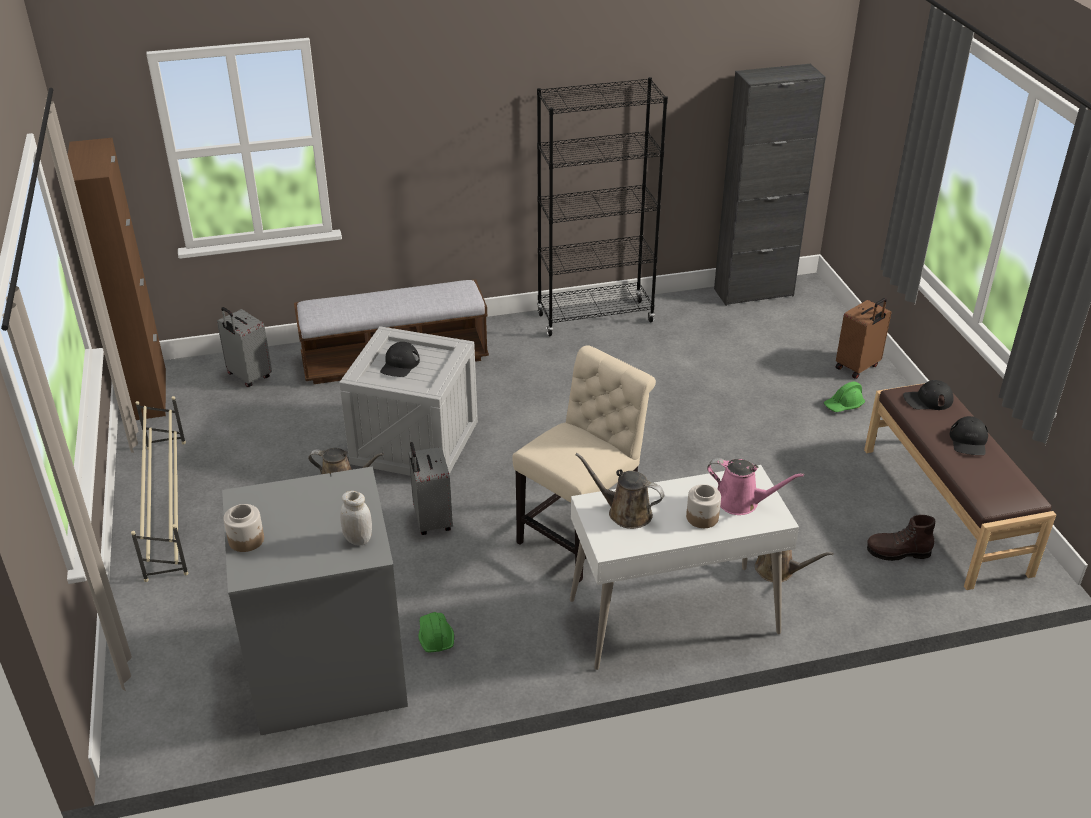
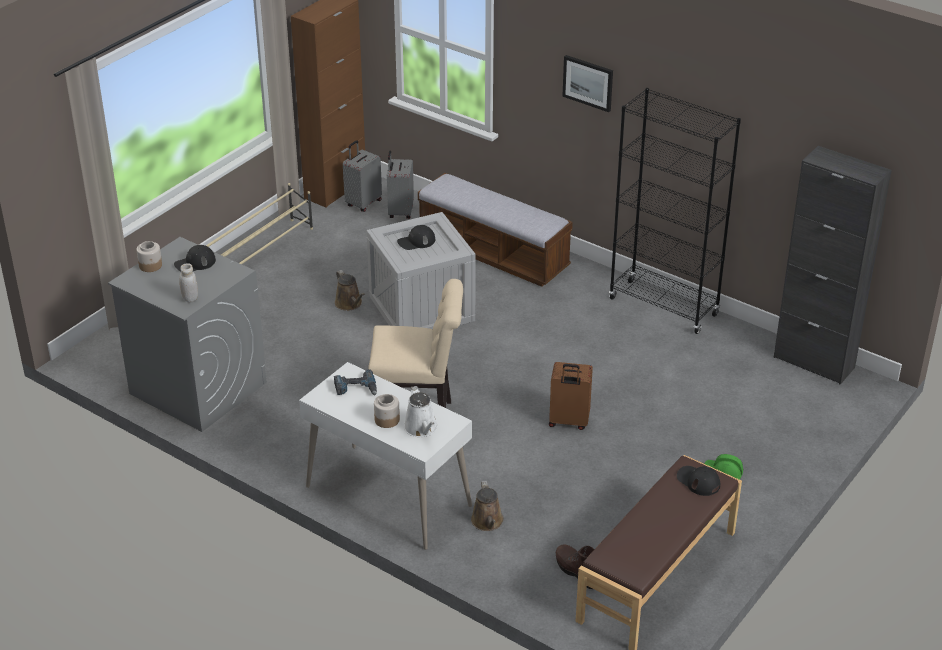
camera: 50 degrees right, 0 degrees up
grey suitcase [409,442,453,535] -> grey suitcase moved to [343,140,382,212]
green hard hat [419,612,454,653] -> none
brown watering can [575,453,664,529] -> power drill [334,369,377,395]
pink watering can [707,458,804,515] -> white watering can [404,386,438,437]
brown suitcase [836,298,891,379] -> brown suitcase moved to [549,362,593,430]
black cap [950,416,988,455] -> black cap moved to [174,245,216,271]
none -> picture [562,55,613,112]

